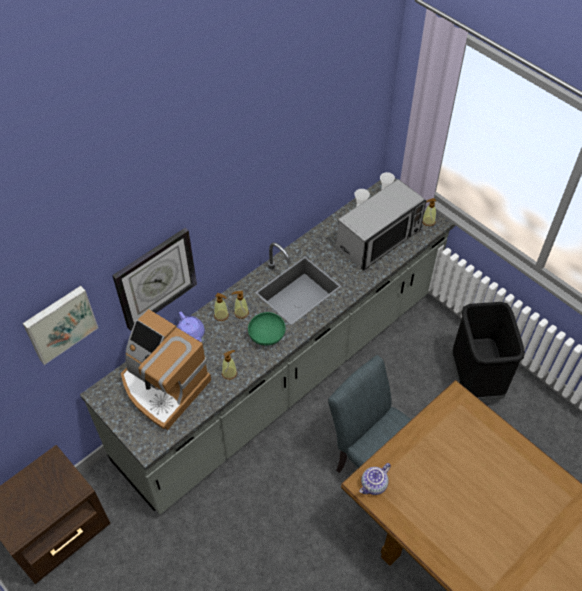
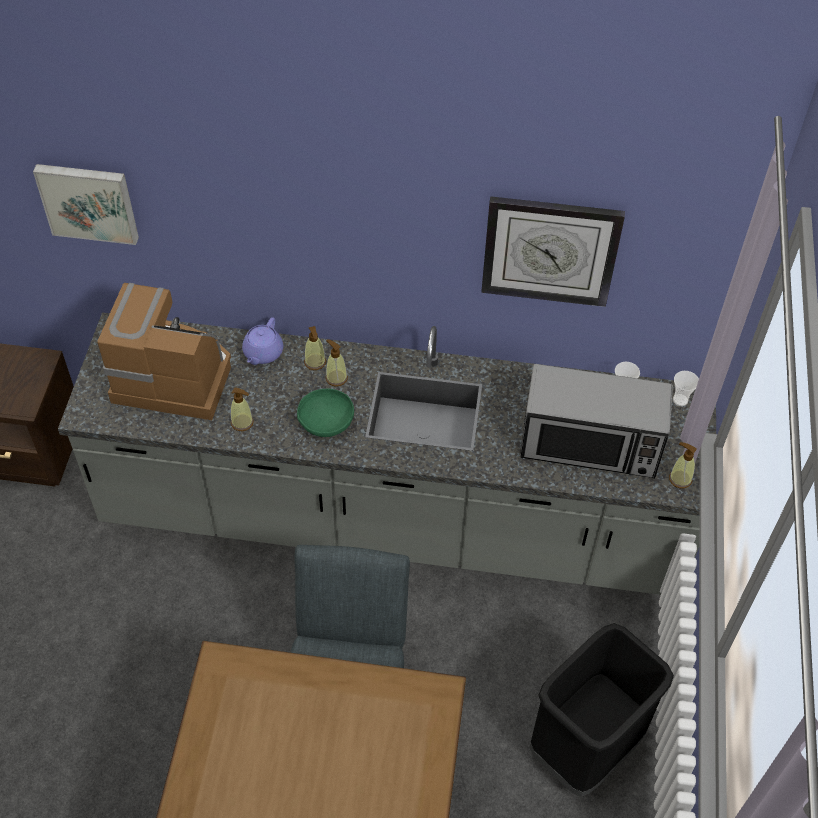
camera: 50 degrees right, 0 degrees up
wall clock [112,228,197,331] -> wall clock moved to [481,196,625,307]
coffee machine [121,309,211,430] -> coffee machine turned 105 degrees clockwise [97,283,231,420]
teapot [360,463,391,495] -> none

